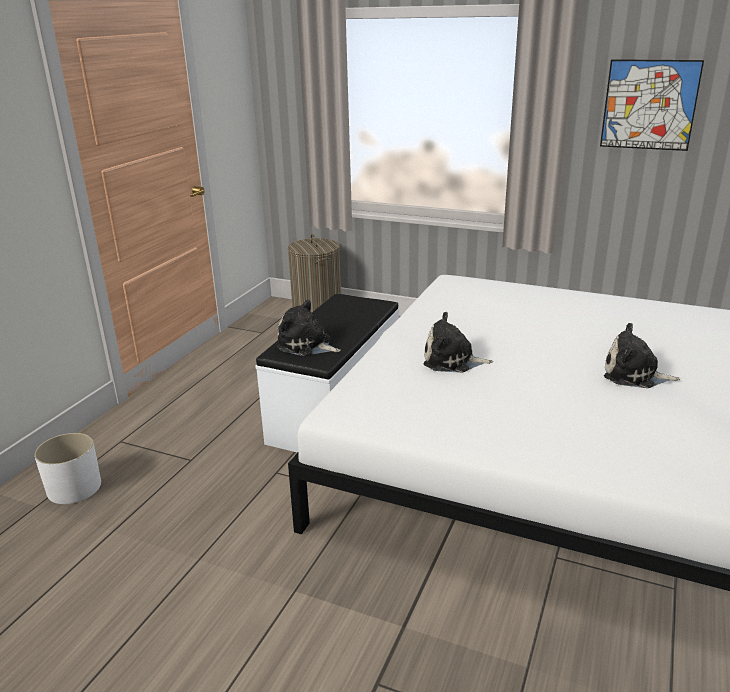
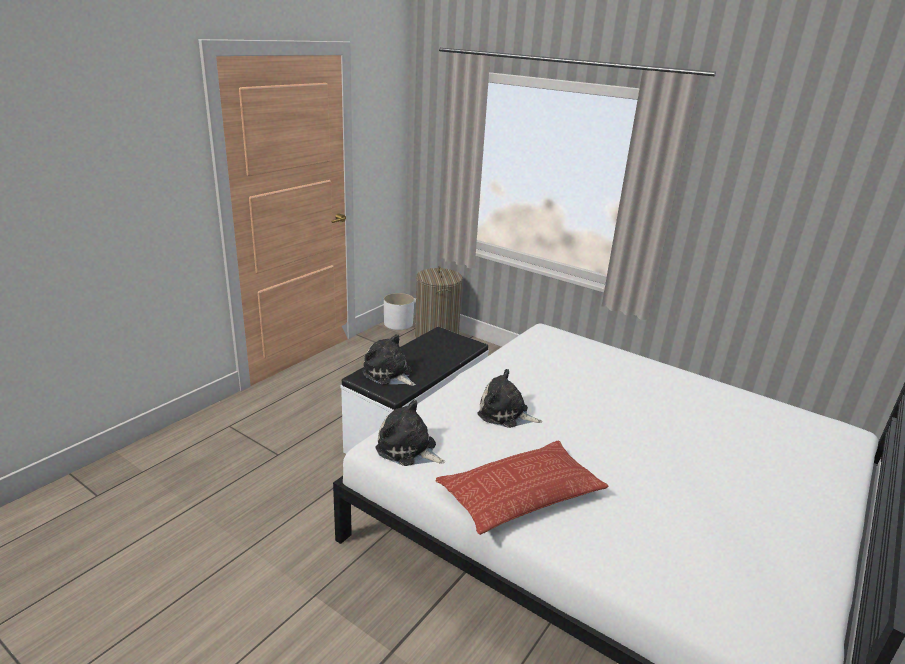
camera: 10 degrees right, 0 degrees up
white planter [34,433,101,504] -> white planter moved to [384,293,414,330]
picture [600,59,704,151] -> none
plush toy [604,323,680,388] -> plush toy moved to [375,400,445,466]
none -> pillow [435,441,609,535]

